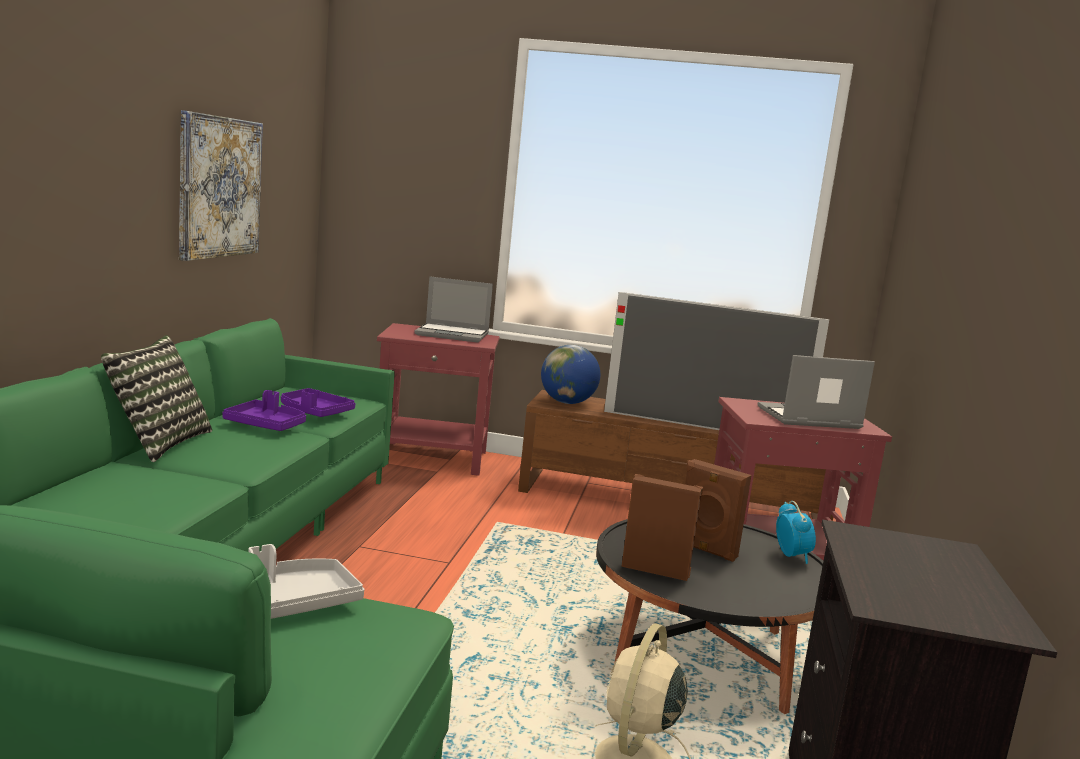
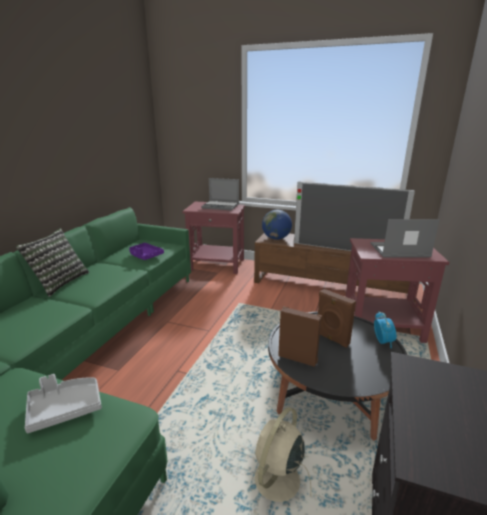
camera: 10 degrees right, 10 degrees up
picture [179,110,263,261] -> none
purple tray [222,390,306,431] -> none

